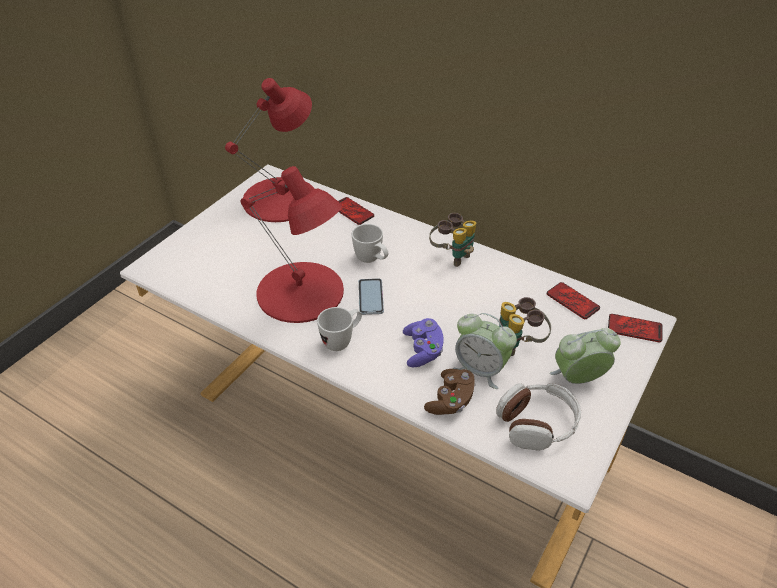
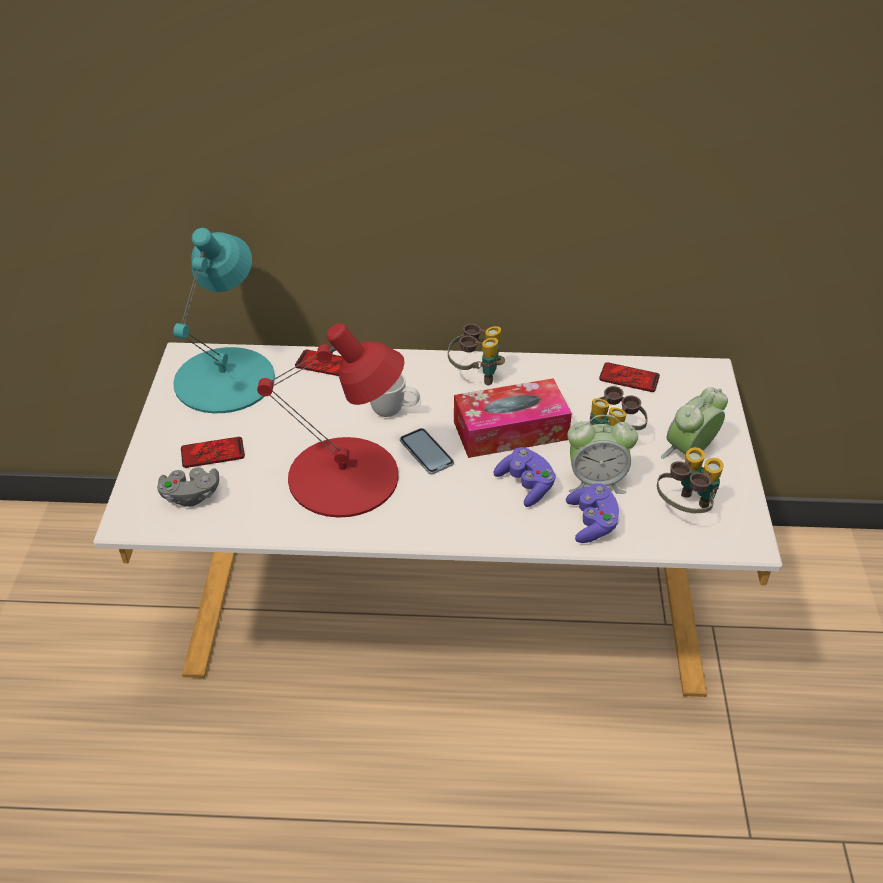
camera: 30 degrees left, 0 degrees up
red table lamp [225,78,315,222] -> turquoise table lamp [173,228,275,413]
white mug [317,307,362,351] -> none
brown game controller [424,369,476,415] -> purple game controller [566,483,619,543]
headphones [496,383,581,451] -> binoculars [657,447,724,513]
phone [608,314,663,343] -> phone moved to [181,437,245,468]
none -> grey game controller [157,467,219,507]
none -> tissue box [454,378,572,458]

